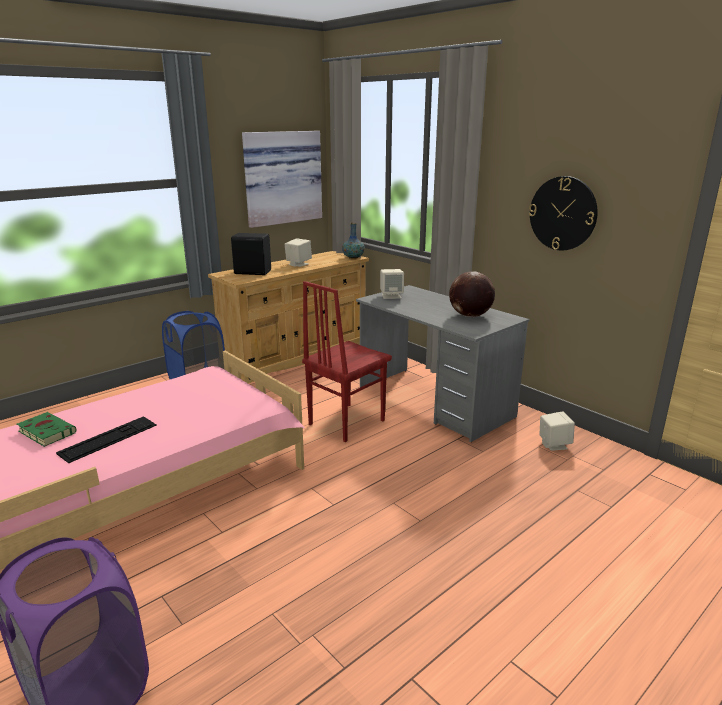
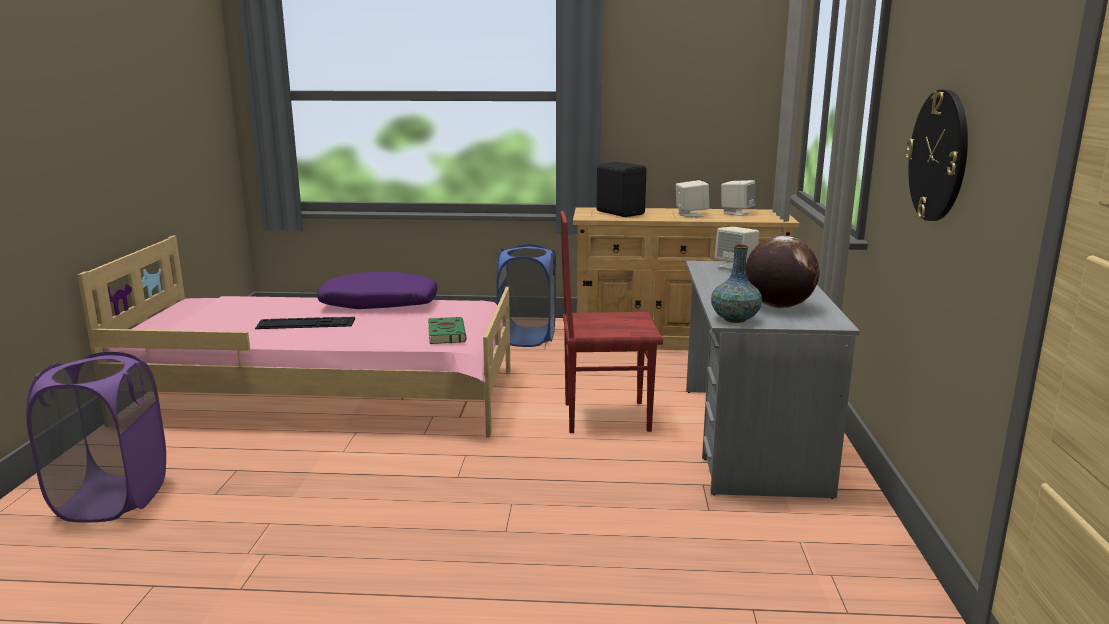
camera: 45 degrees right, 5 degrees down
green book [16,412,77,447] -> green book moved to [428,317,466,344]
picture [242,131,322,228] -> none
vase [342,223,365,259] -> vase moved to [711,244,762,323]
beige speaker [539,411,575,451] -> beige speaker moved to [721,180,755,216]
none -> purple pillow [317,272,437,309]

